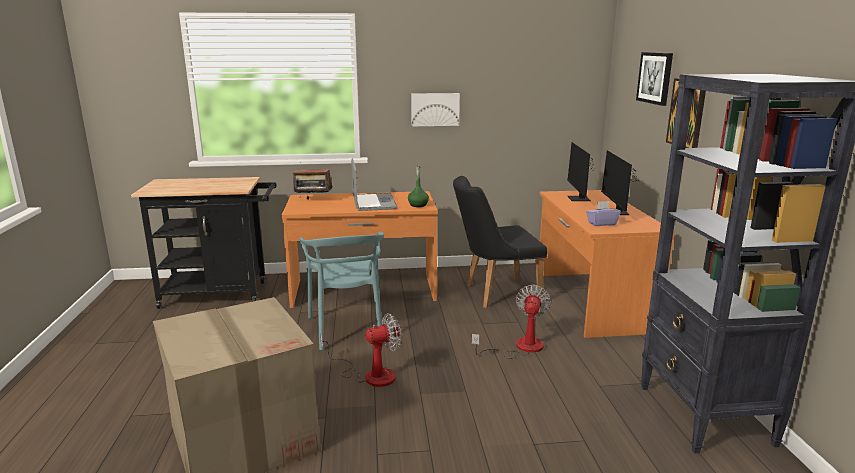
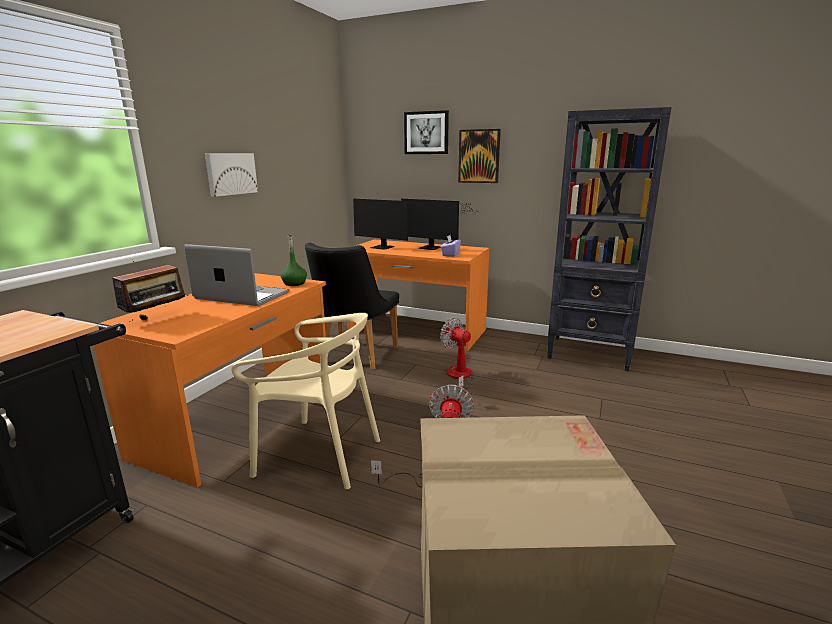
camera: 60 degrees left, 0 degrees up
turquoise chair [300,232,384,350] -> beige chair [232,313,380,489]

